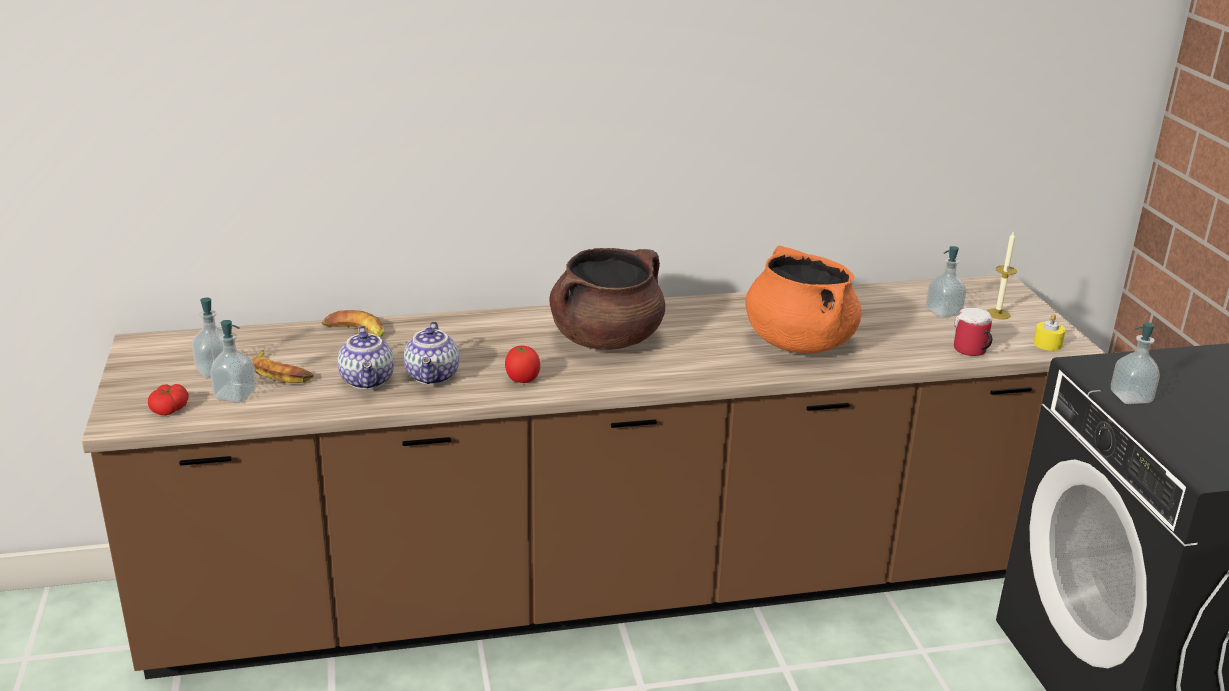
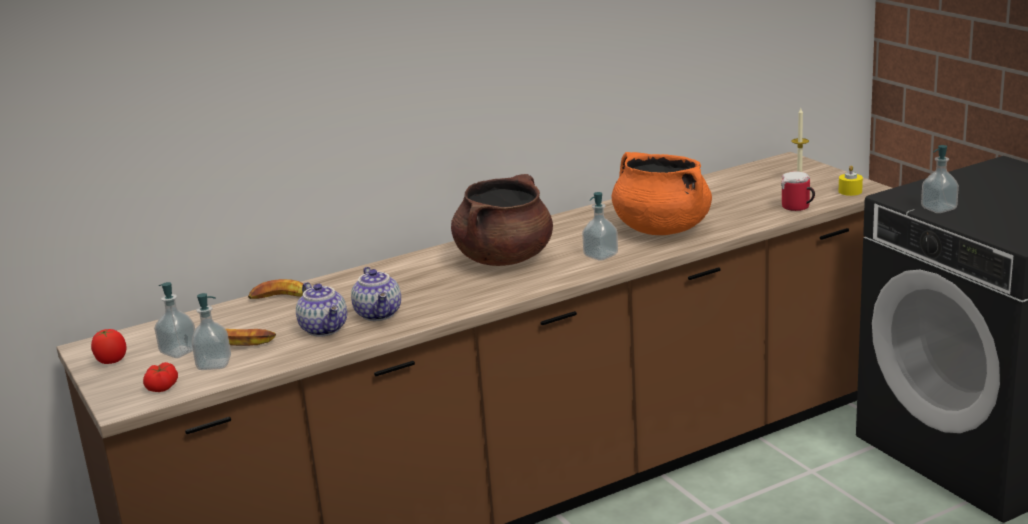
camera: 15 degrees left, 5 degrees down
tomato [505,345,540,383] -> tomato moved to [91,329,127,364]
soap dispenser [926,246,966,318] -> soap dispenser moved to [582,192,618,261]

